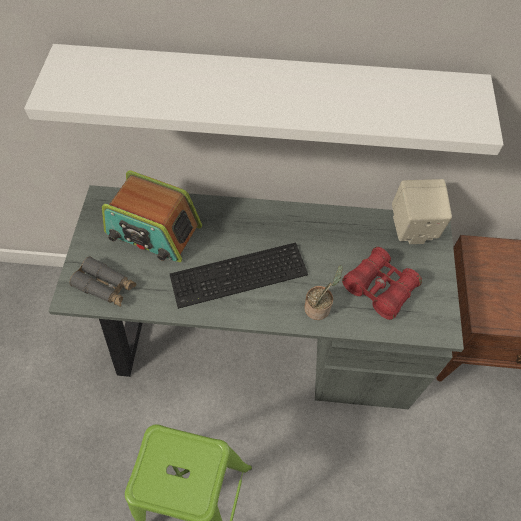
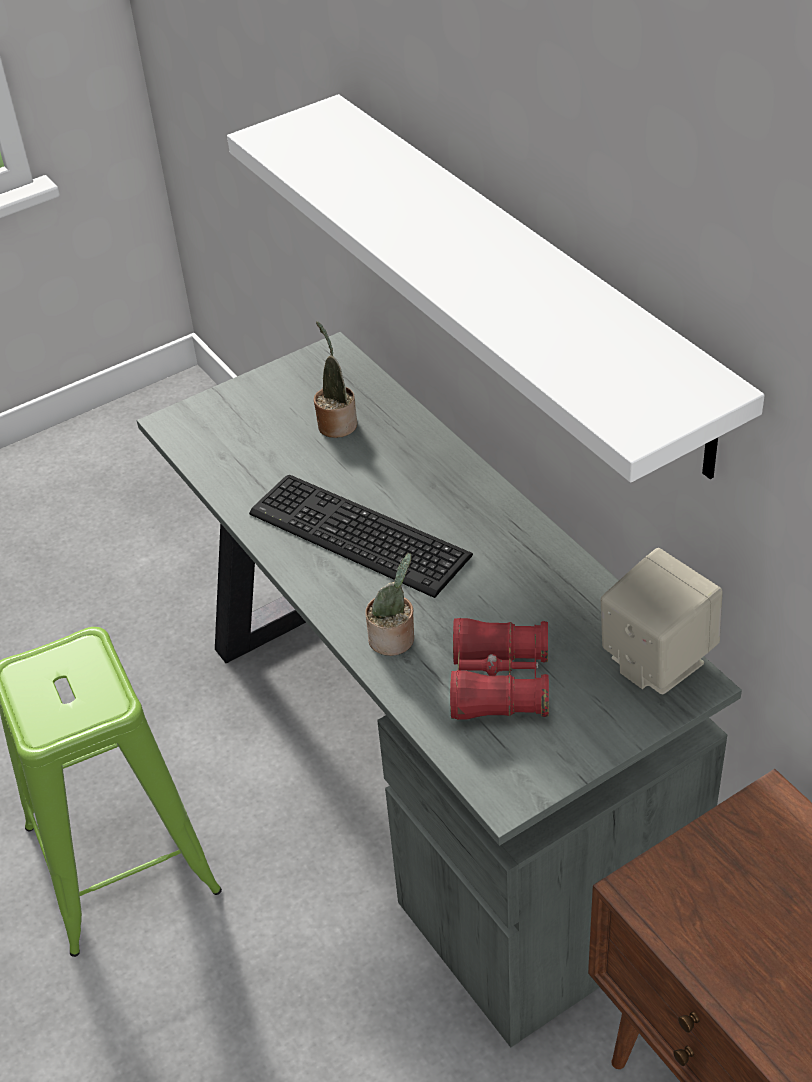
camera: 55 degrees right, 15 degrees down
grey binoculars [69,256,136,307] -> none
radio [102,170,202,262] -> potted plant [314,321,357,438]

